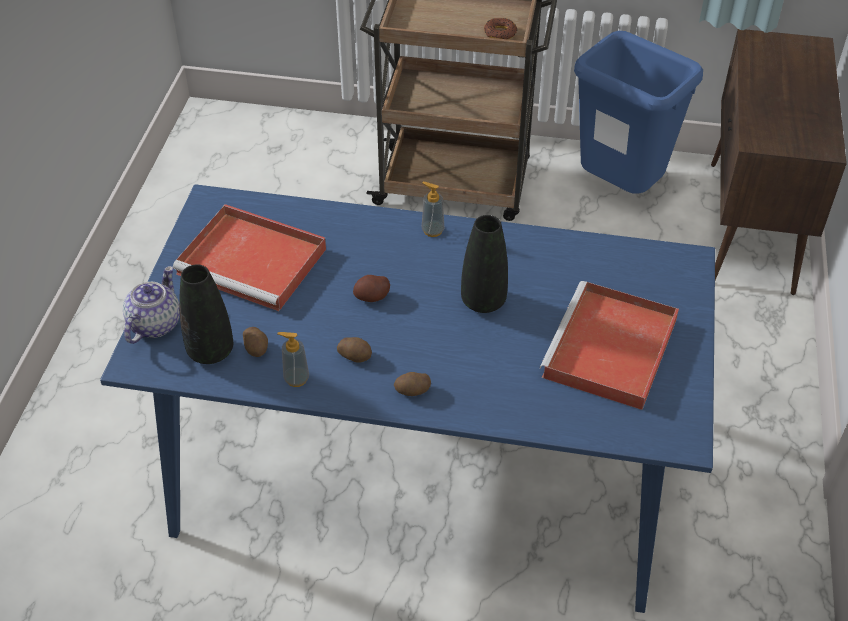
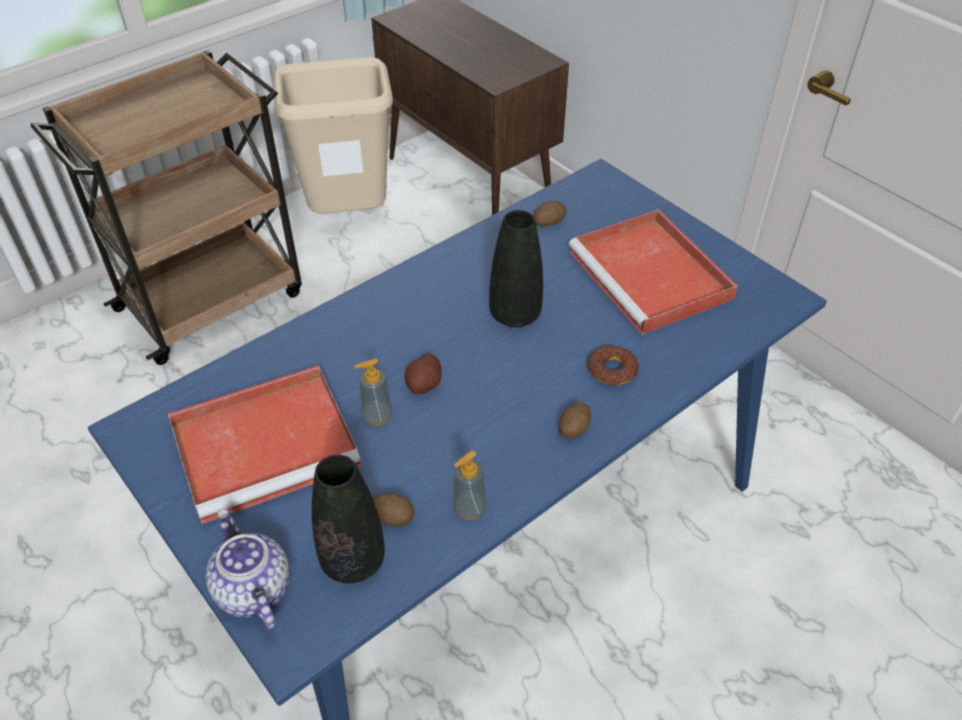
camera: 50 degrees left, 0 degrees up
potato [337,337,372,363] -> potato moved to [534,201,566,226]
soap dispenser [422,182,444,237] -> soap dispenser moved to [354,358,392,426]
donut [484,18,517,40] -> donut moved to [588,345,639,386]
blue trash can [574,31,703,194] -> beige trash can [273,57,393,214]

